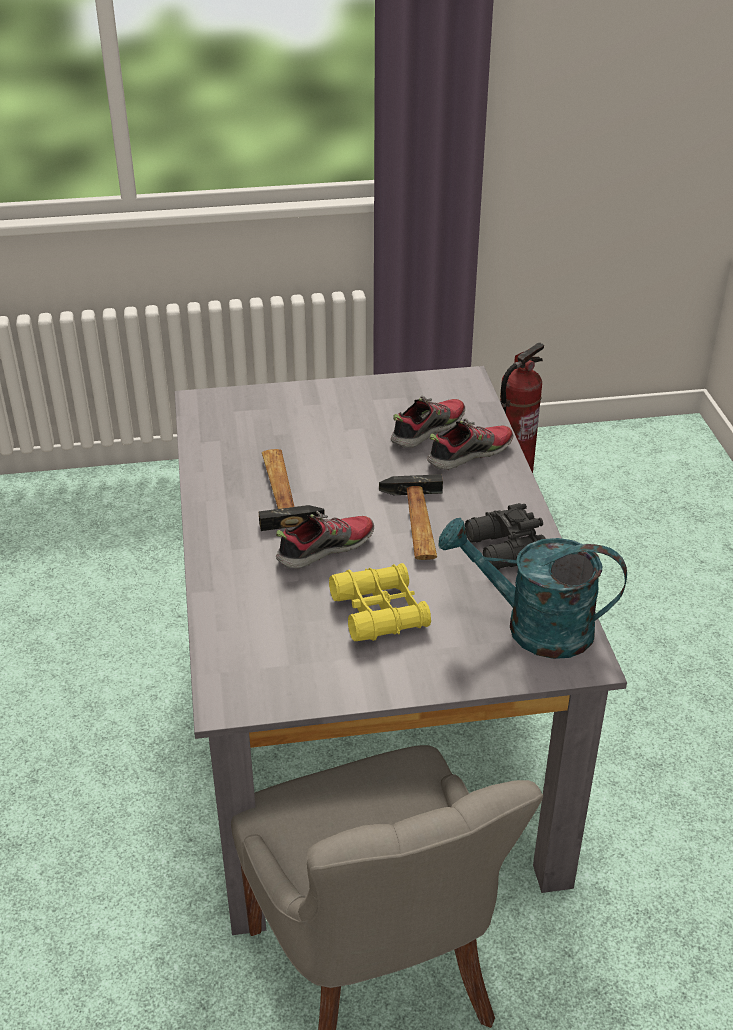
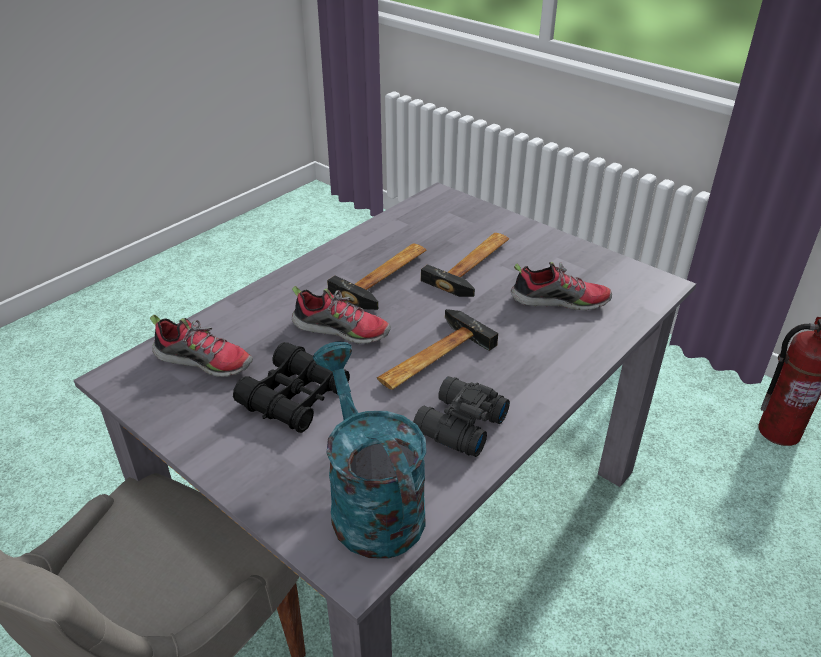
camera: 50 degrees right, 0 degrees up
yellow binoculars [329,563,431,641] -> black binoculars [233,342,350,433]
shoe [427,418,513,470] -> shoe moved to [150,315,253,377]
none -> hammer [421,233,509,297]

